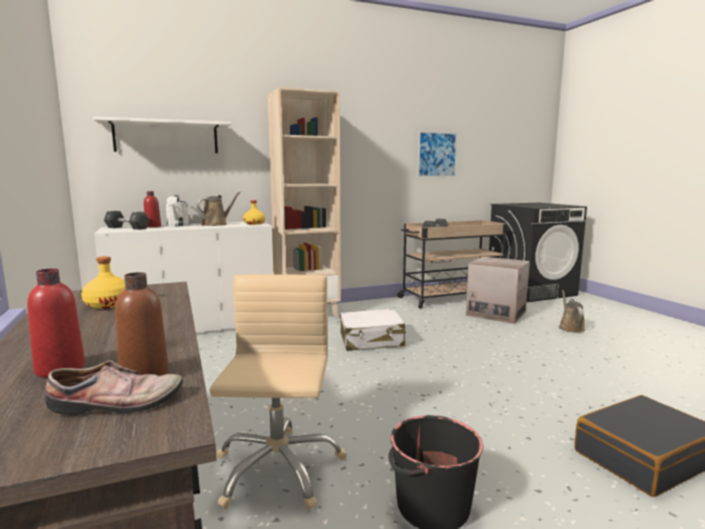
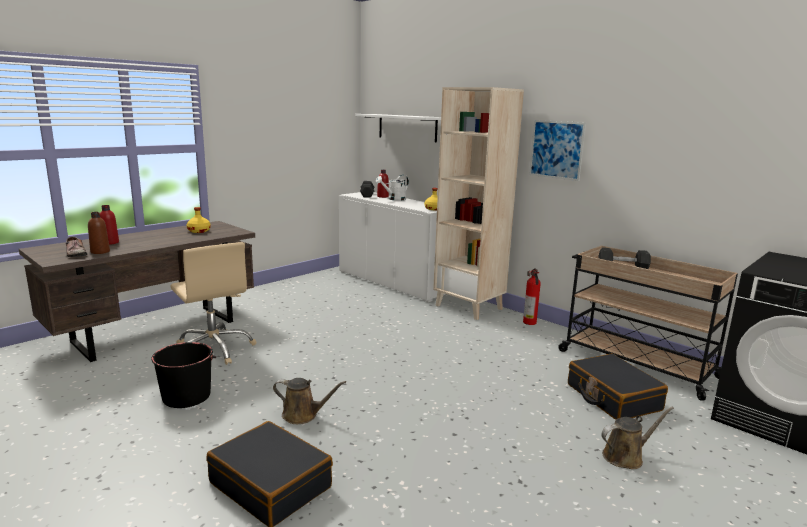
camera: 65 degrees right, 5 degrees up
brown watering can [197,192,241,226] -> brown watering can moved to [273,378,346,424]
beige office chair [210,274,347,511] -> beige office chair turned 75 degrees clockwise [171,242,256,365]
white suitcase [340,309,406,351] -> none
picture [417,131,458,177] -> picture moved to [529,120,586,181]
cardboard box [466,257,530,324] -> black suitcase [568,354,668,420]
none -> fire extinguisher [523,268,541,325]

